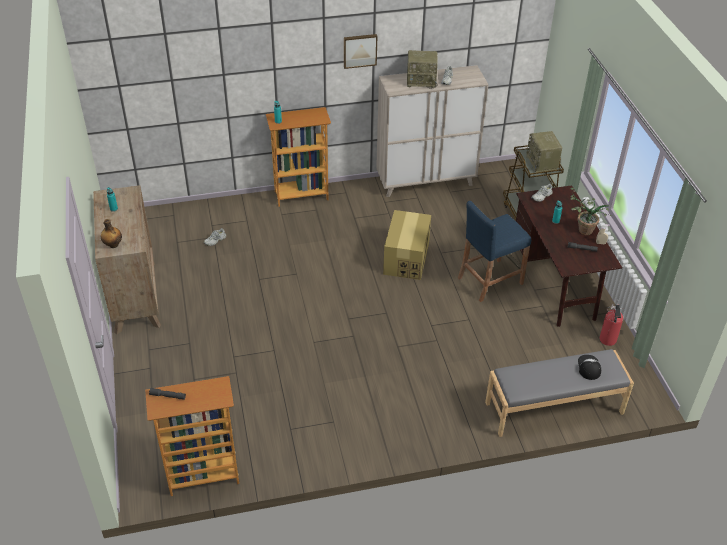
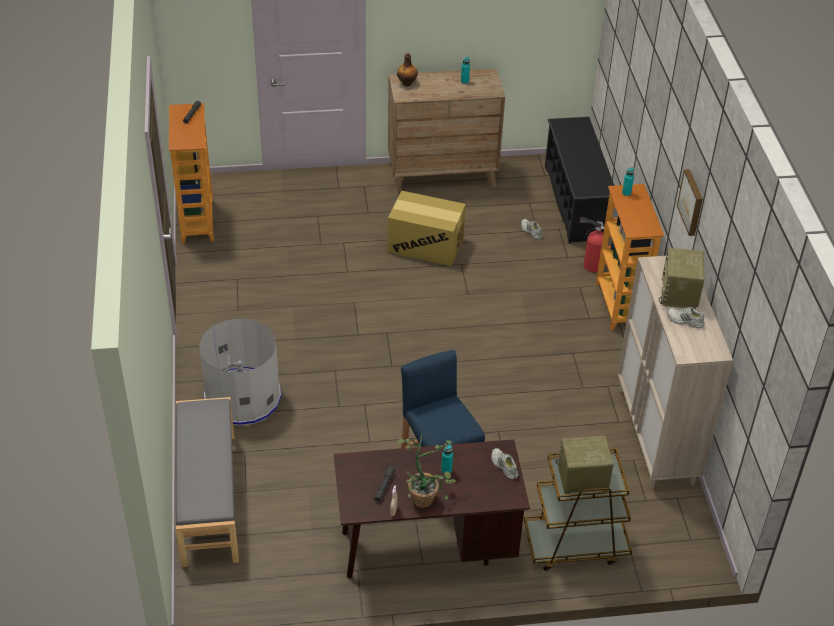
camera: 95 degrees right, 0 degrees up
cardboard box [383,210,431,280] -> cardboard box moved to [388,191,466,266]
cap [578,355,601,380] -> none
fire extinguisher [599,299,624,346] -> fire extinguisher moved to [580,217,604,272]
none -> grey trash can [199,318,281,426]
none -> black shoe rack [545,117,614,244]

